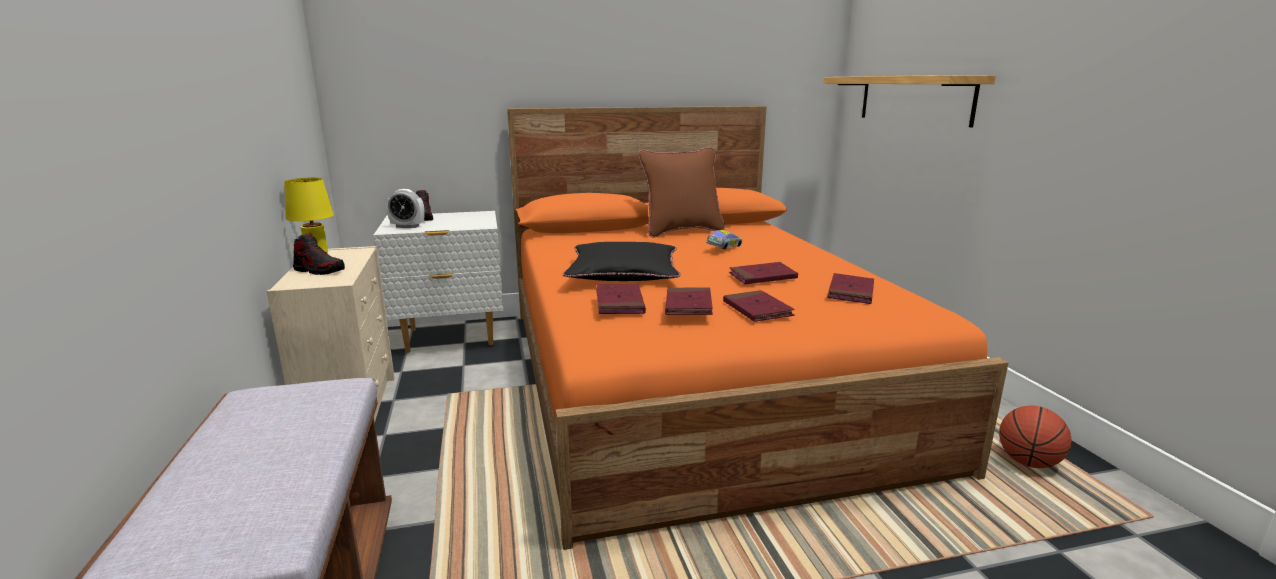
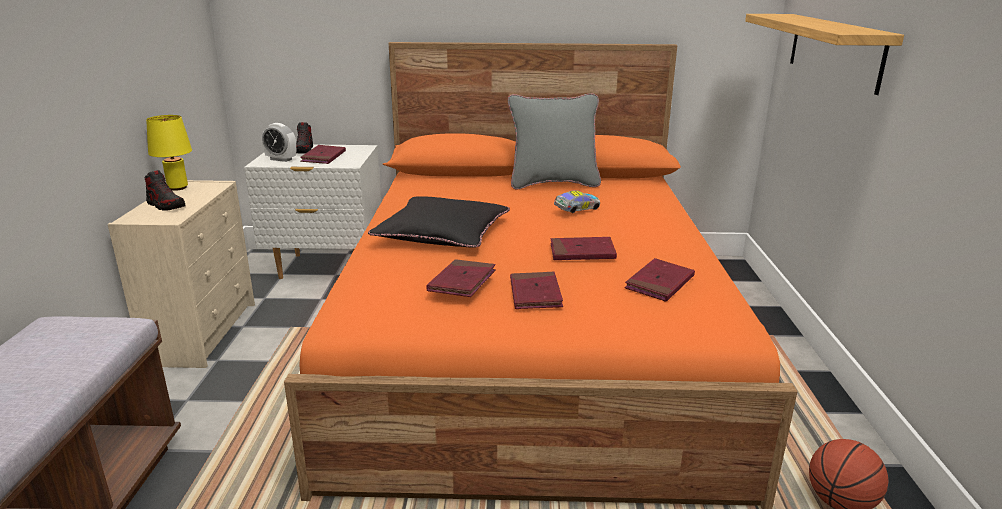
camera: 15 degrees right, 5 degrees up
red book [596,284,646,314] -> red book moved to [300,145,346,164]
brown pillow [638,147,725,238] -> grey pillow [508,93,601,189]

